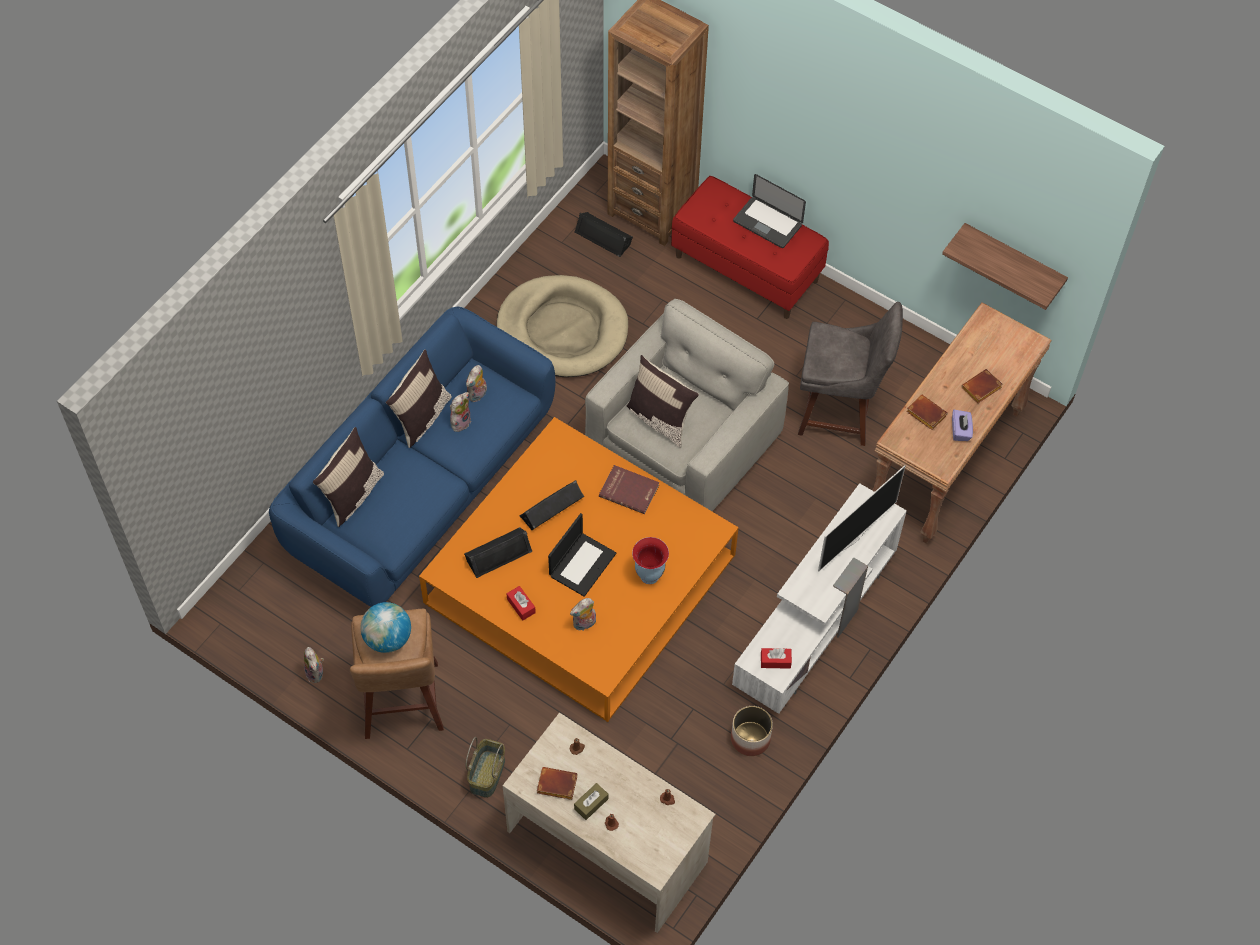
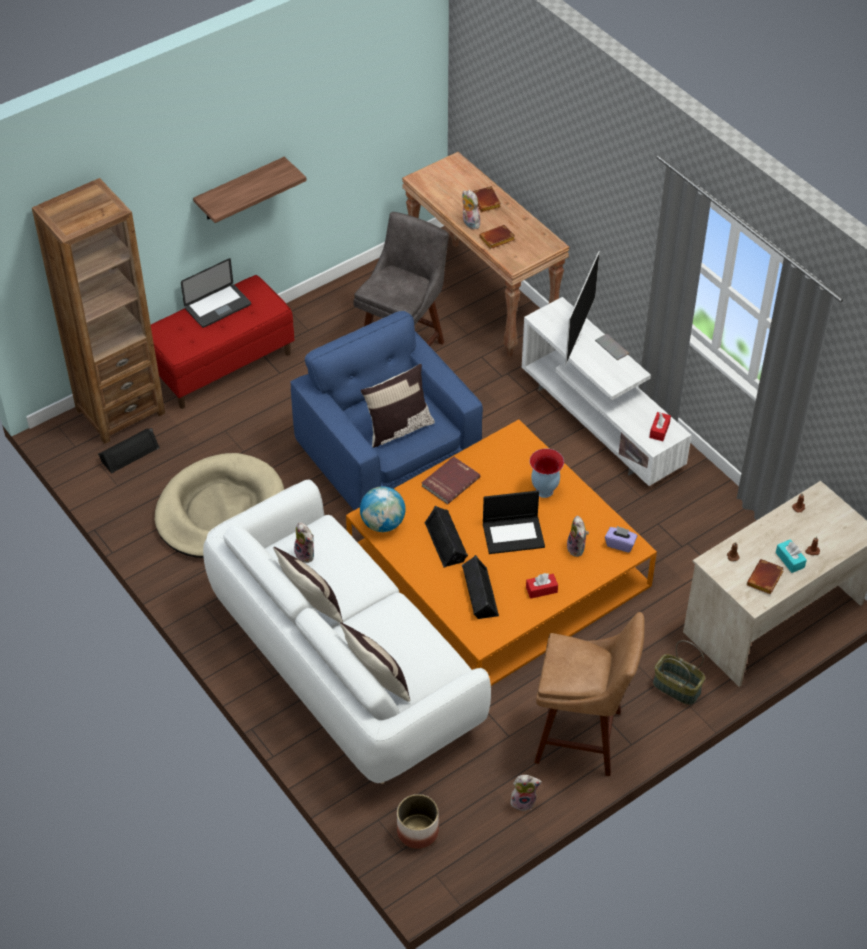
camera: 70 degrees left, 10 degrees down
blue sofa [269,307,556,607] -> white sofa [203,480,491,784]
globe [360,602,411,653] -> globe moved to [360,486,406,532]
plush toy [450,392,471,432] -> plush toy moved to [462,190,482,229]
laptop [548,513,616,597] -> laptop turned 120 degrees clockwise [483,490,545,554]
brown tissue box [574,783,608,820] -> turquoise tissue box [776,540,807,573]
grey armchair [585,299,789,511] -> blue armchair [290,311,483,510]
planter [731,706,773,756] -> planter moved to [397,794,439,849]
television [818,465,905,571] -> television turned 45 degrees clockwise [565,251,600,364]
shelf [942,223,1068,310] -> shelf moved to [193,157,307,223]
purple tissue box [952,410,973,441] -> purple tissue box moved to [605,526,637,553]

